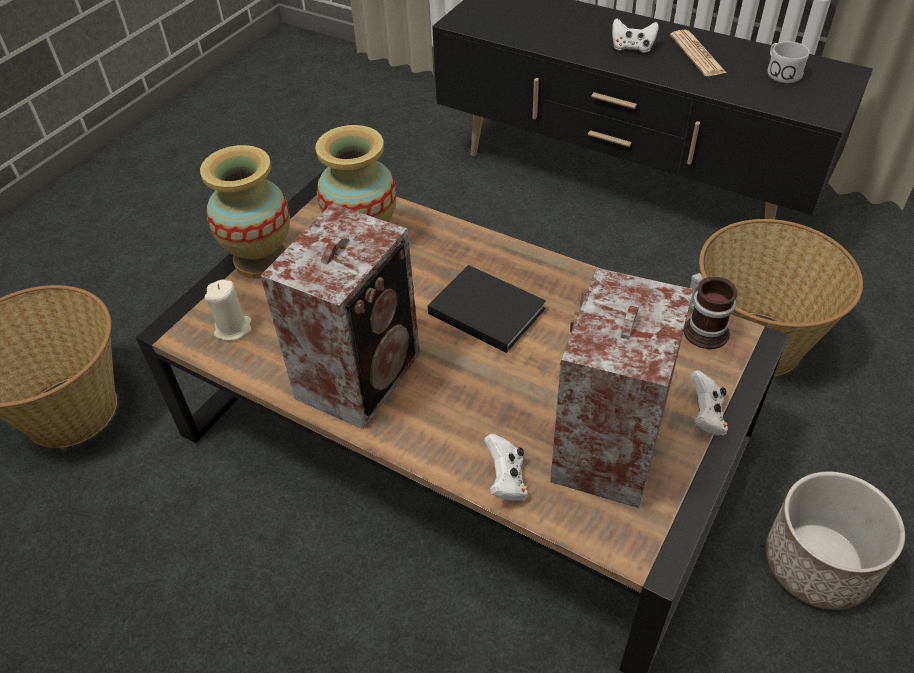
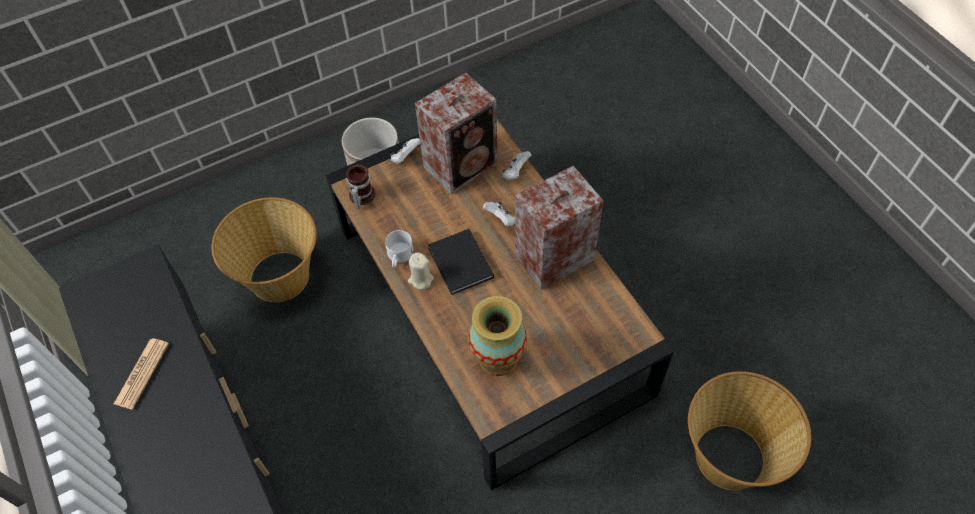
camera: 150 degrees left, 10 degrees up
vase [200,145,290,279] -> none
beige candle [205,279,251,341] -> beige candle moved to [408,252,434,289]
white game controller [612,18,658,53] -> white game controller moved to [483,201,515,226]
white mug [767,41,809,83] -> white mug moved to [385,230,414,268]

